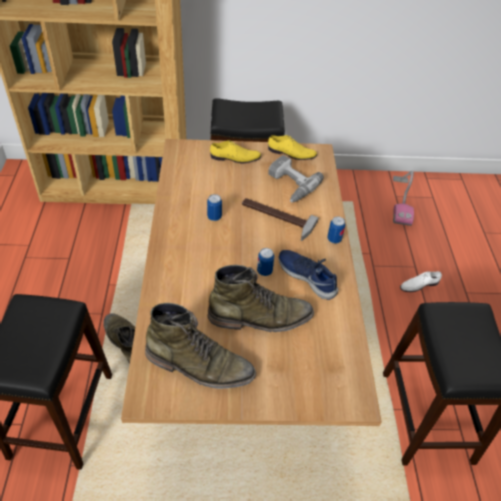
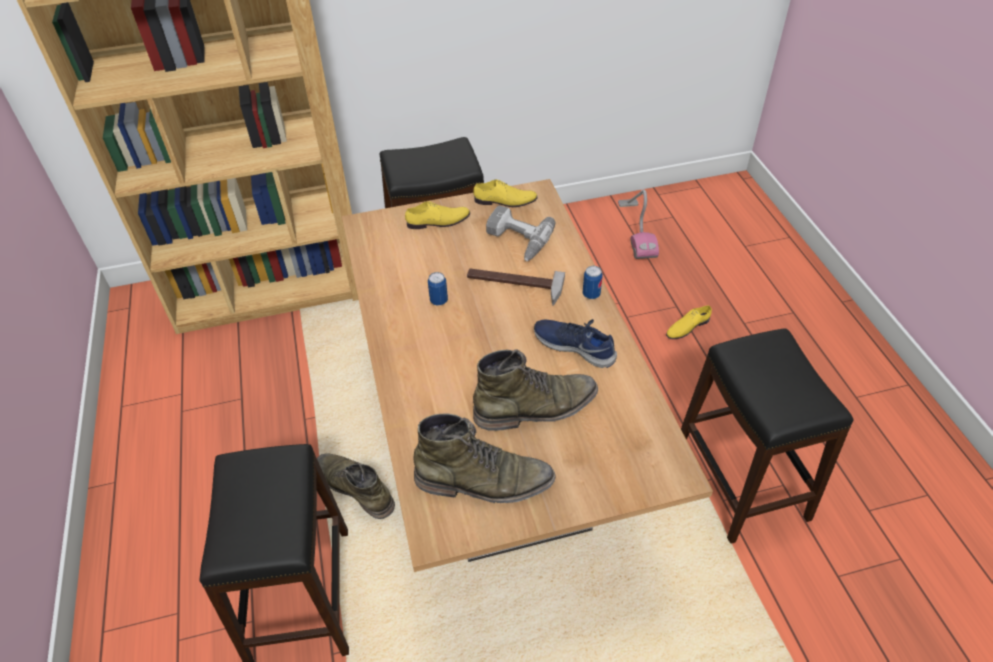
camera: 10 degrees left, 0 degrees up
can [257,248,274,276] -> none
white shoe [400,271,442,292] -> yellow shoe [666,305,712,339]

